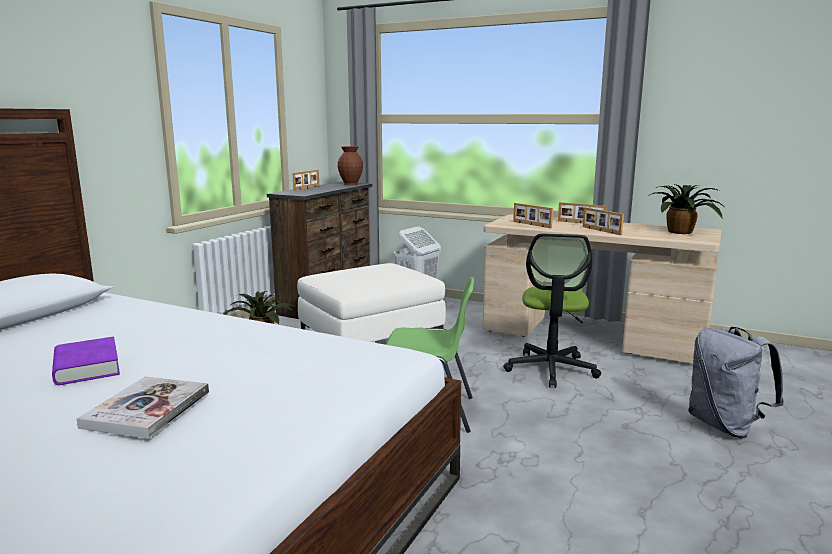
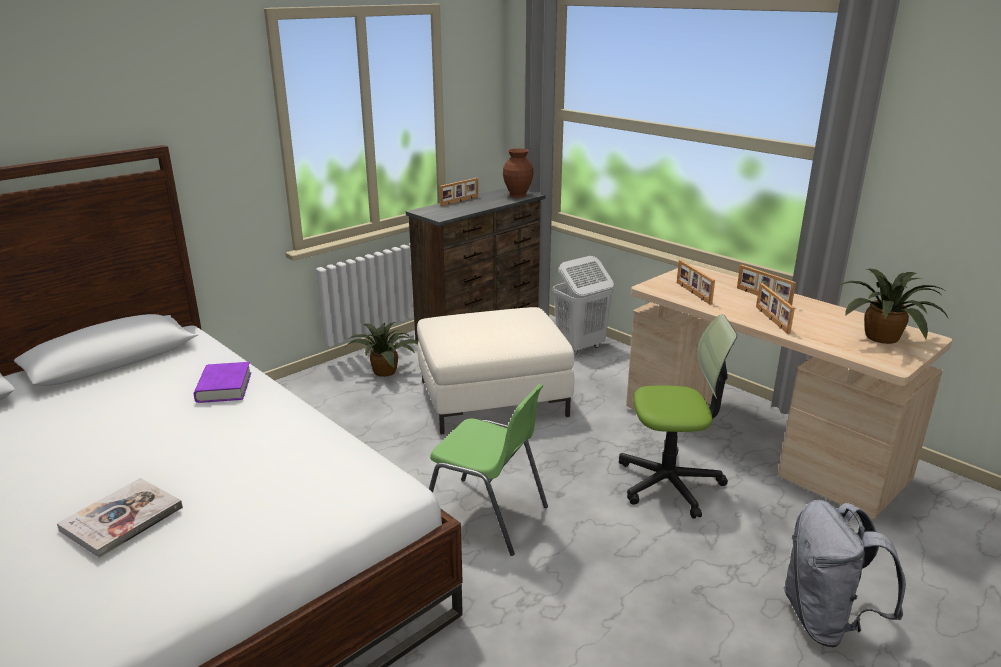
camera: 20 degrees right, 10 degrees up
purple book [52,337,120,385] -> purple book moved to [194,362,251,403]
office chair [503,234,601,388] -> office chair turned 120 degrees counterclockwise [619,314,737,519]

